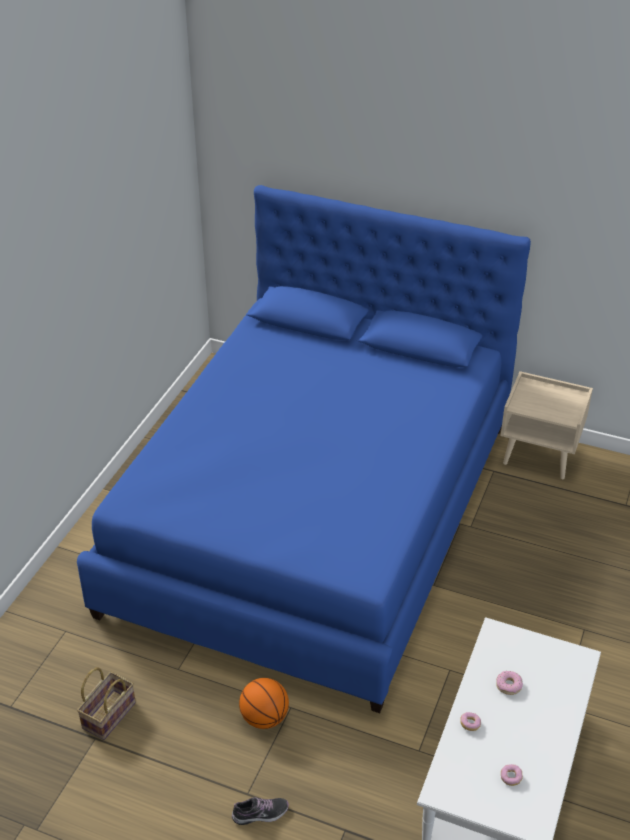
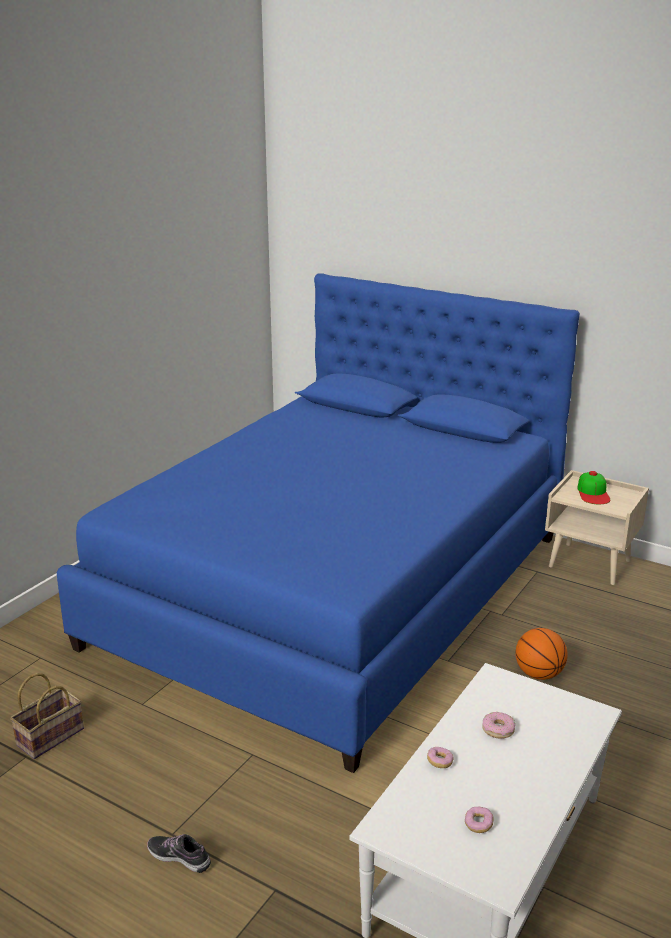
camera: 10 degrees right, 15 degrees down
shoe [232,797,289,825] -> shoe turned 150 degrees counterclockwise [147,834,211,873]
basketball [239,678,289,729] -> basketball moved to [516,628,568,680]
none -> cap [578,471,610,504]

